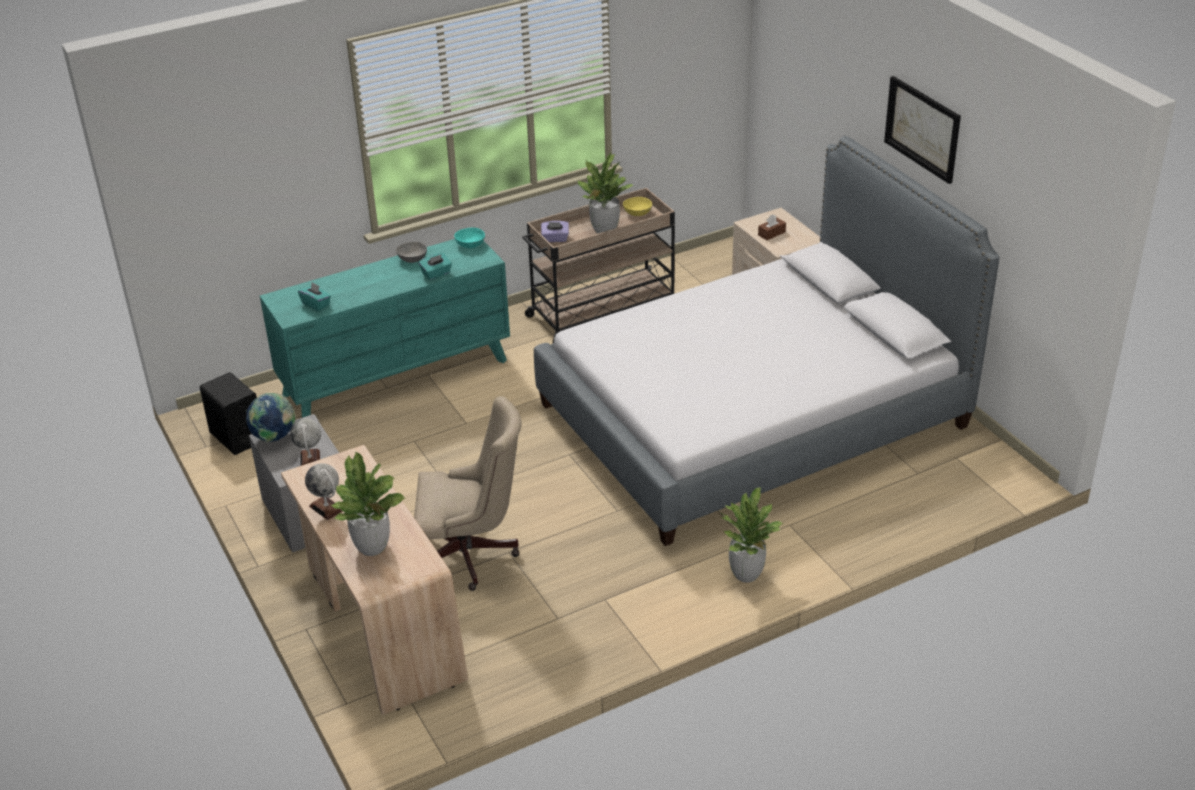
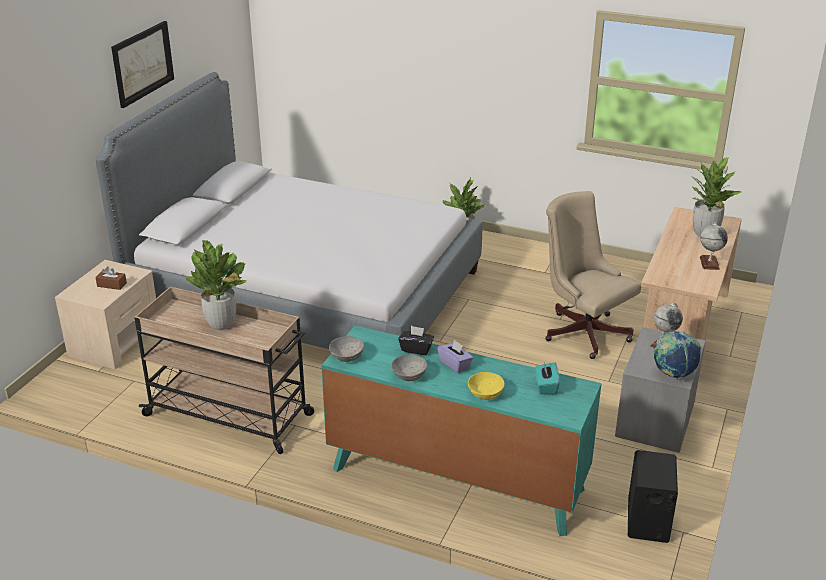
camera: 130 degrees left, 5 degrees down
turquoise tissue box [419,253,452,280] -> black tissue box [398,326,434,355]
turquoise bowl [454,228,485,248] -> grey bowl [329,336,364,362]
purple tissue box [541,221,569,242] -> purple tissue box moved to [437,340,473,373]
yellow bowl [623,197,652,216] -> yellow bowl moved to [468,372,504,400]

